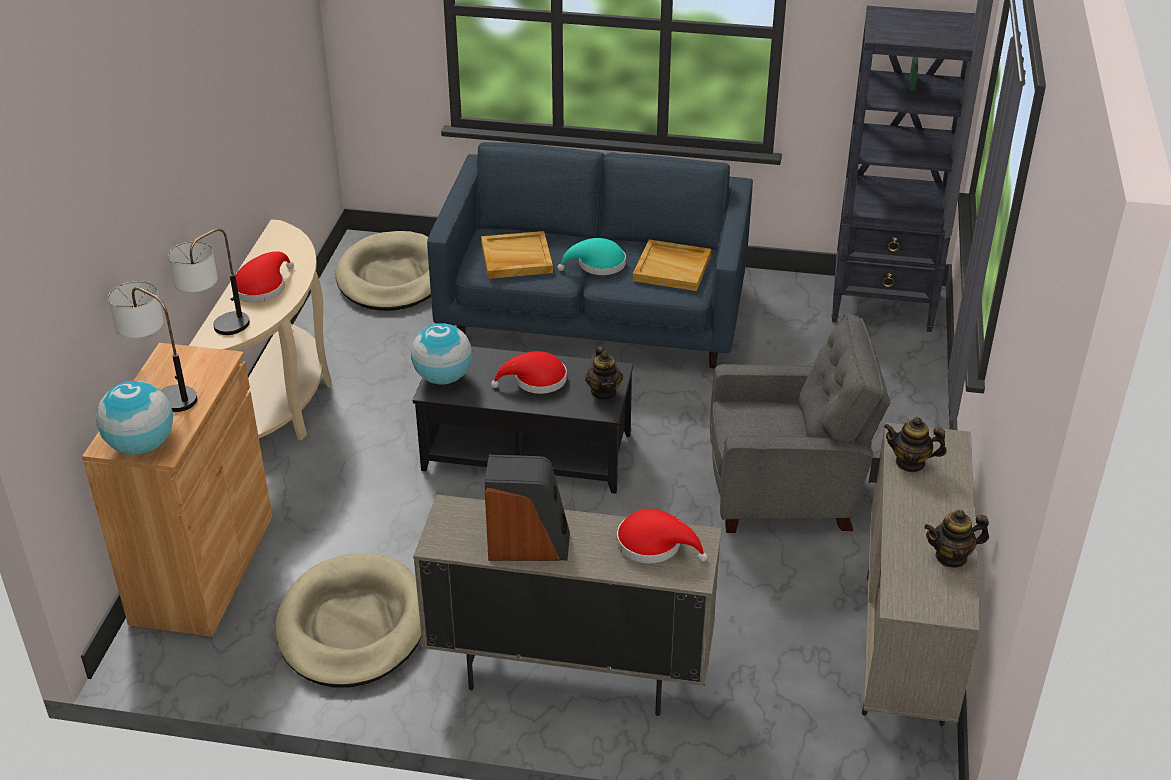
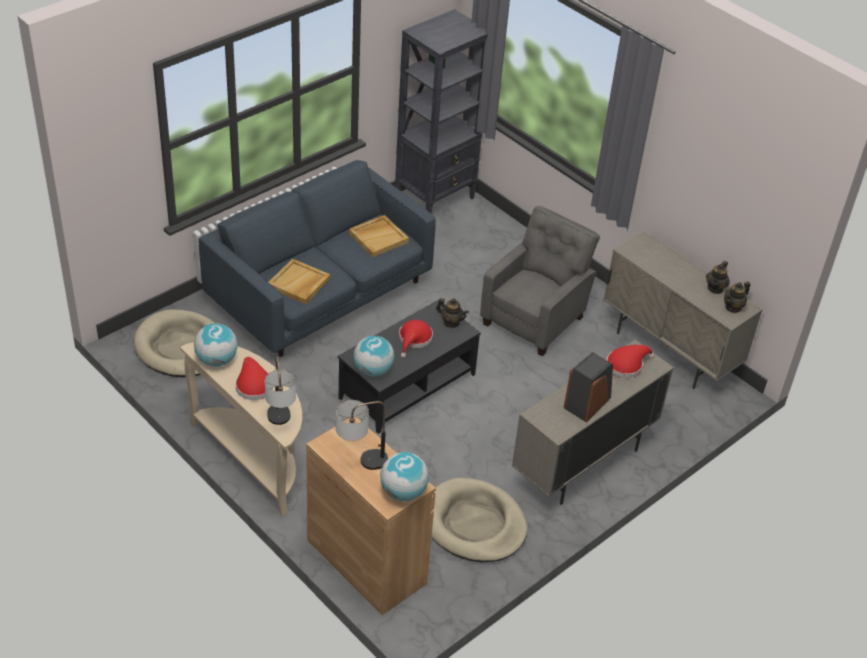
camera: 55 degrees left, 5 degrees up
turquoise hat [557,238,626,275] -> none
teapot [884,417,947,472] -> teapot moved to [724,282,750,313]
none -> globe [194,323,238,367]

